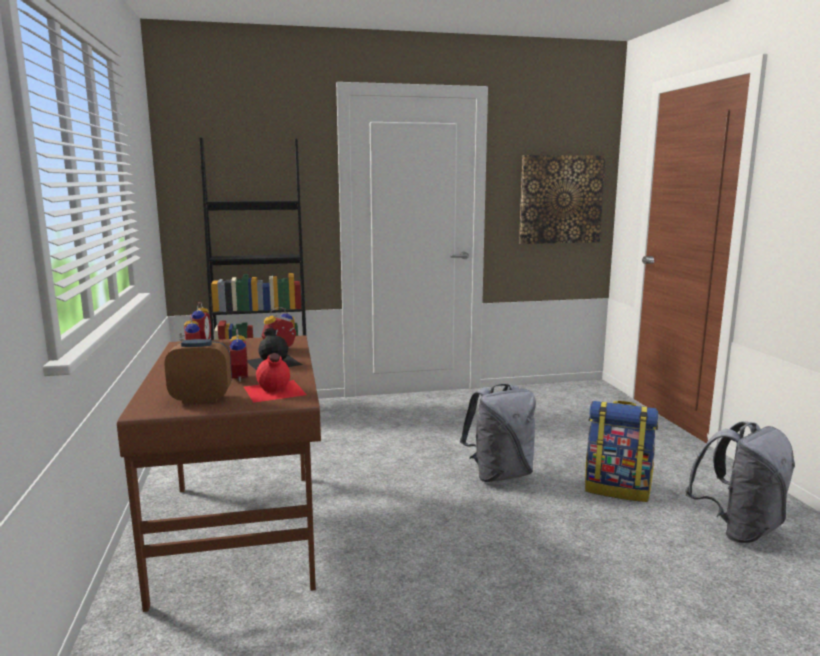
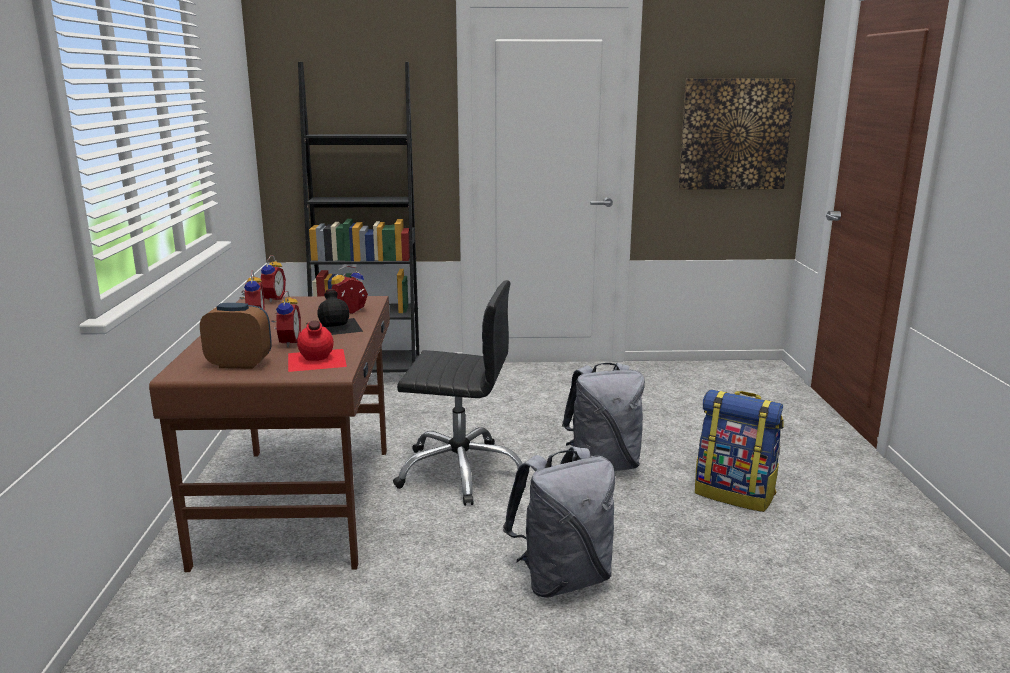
camera: 10 degrees right, 5 degrees up
grey backpack [685,421,796,543] -> grey backpack moved to [503,446,615,598]
none -> black office chair [393,280,529,506]

